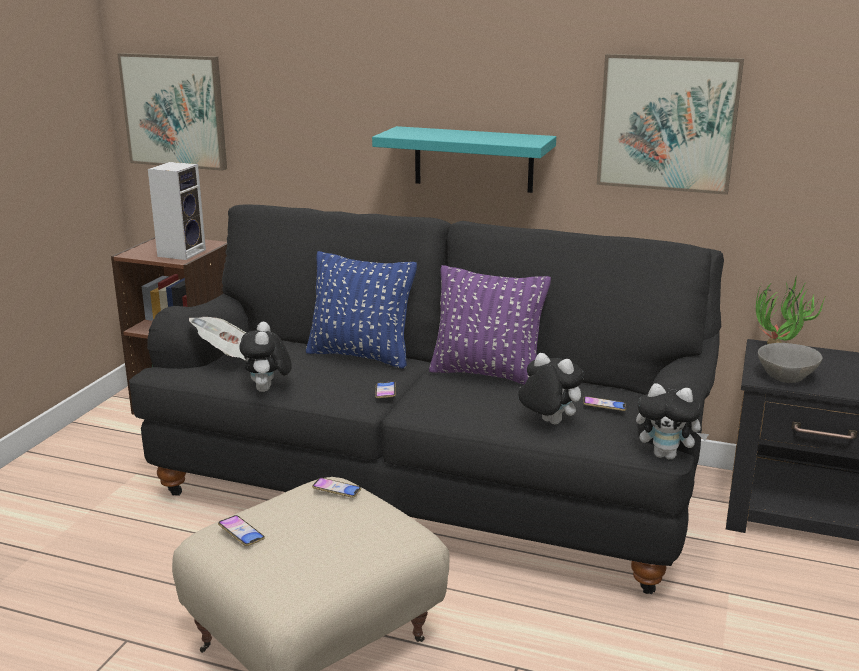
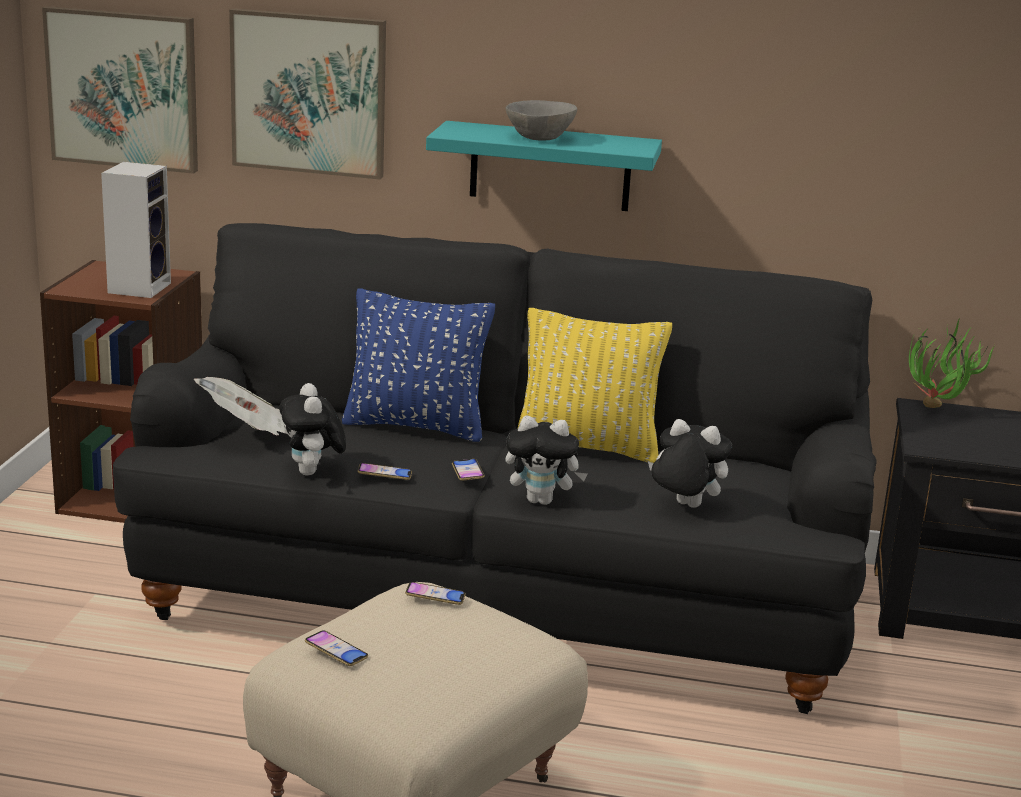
camera: 10 degrees left, 0 degrees up
purple pillow [429,265,551,385] -> yellow pillow [517,308,672,463]
phone [583,396,626,411] -> phone moved to [358,463,412,480]
picture [597,54,744,195] -> picture moved to [229,8,386,179]
plush toy [636,383,709,459] -> plush toy moved to [505,415,588,505]
grey bowl [758,343,823,383] -> grey bowl moved to [506,100,577,140]

